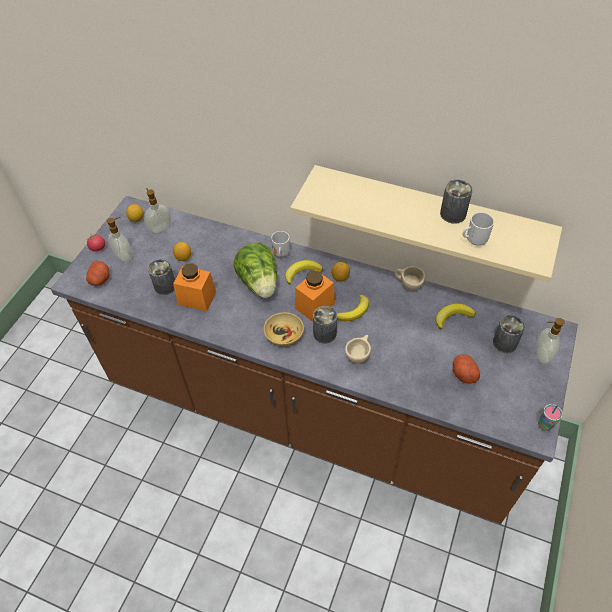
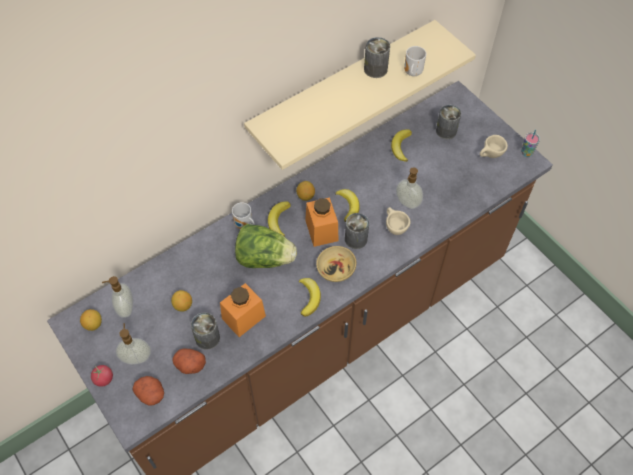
camera: 60 degrees left, 5 degrees up
beige cup [395,267,425,291] -> beige cup moved to [480,135,508,158]
potato [453,354,480,384] -> potato moved to [172,349,206,374]
soap dispenser [536,318,565,364] -> soap dispenser moved to [396,167,423,209]
none -> banana [299,278,321,317]

